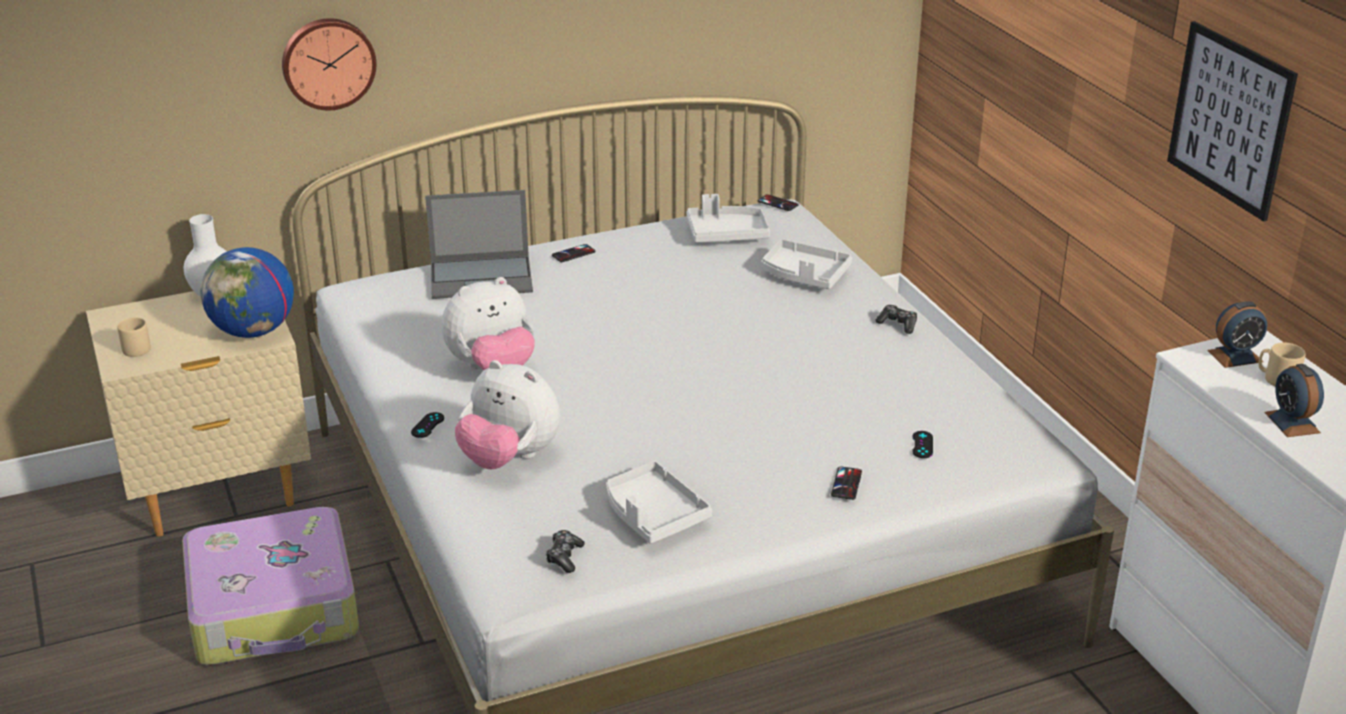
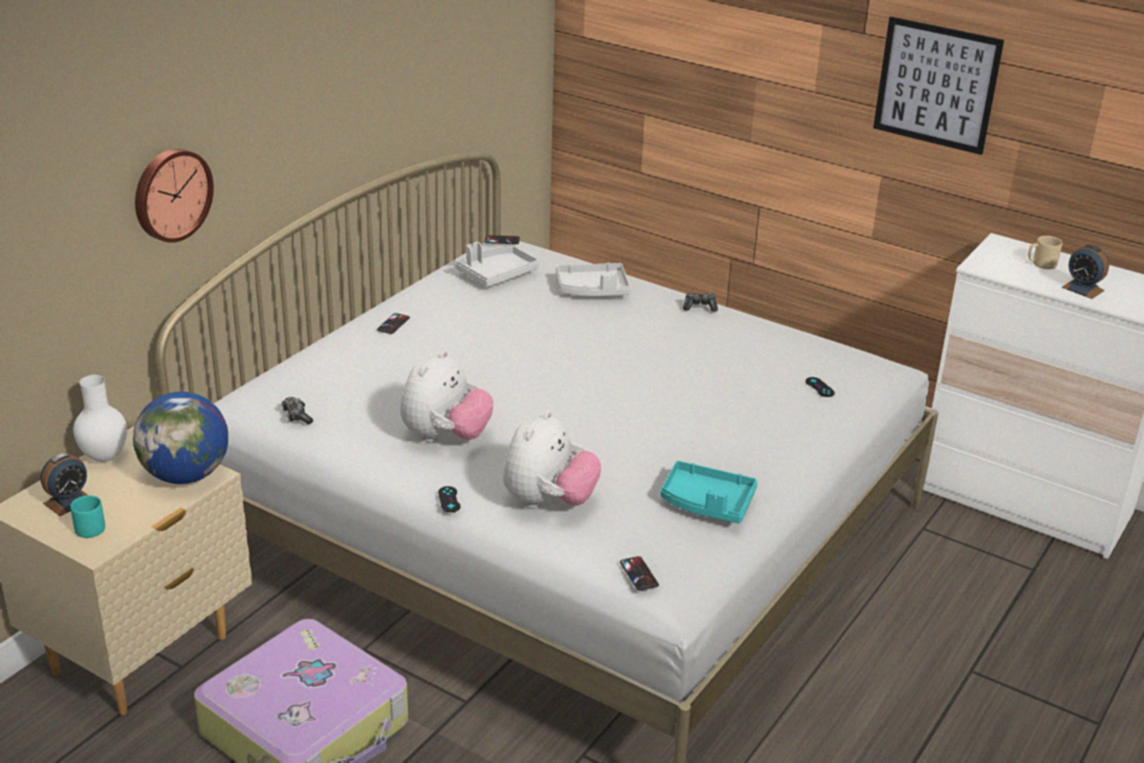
camera: 35 degrees left, 0 degrees up
beige mug [117,317,151,357] -> turquoise mug [70,495,105,538]
laptop [425,190,533,299] -> none
plush toy [455,360,560,469] -> plush toy turned 60 degrees counterclockwise [503,410,601,508]
game controller [545,530,584,573] -> game controller moved to [281,397,313,424]
grey tray [606,461,712,544] -> turquoise tray [660,461,758,523]
phone [831,466,862,500] -> phone moved to [620,556,659,591]
alarm clock [1207,301,1267,368] -> alarm clock moved to [41,453,87,516]

